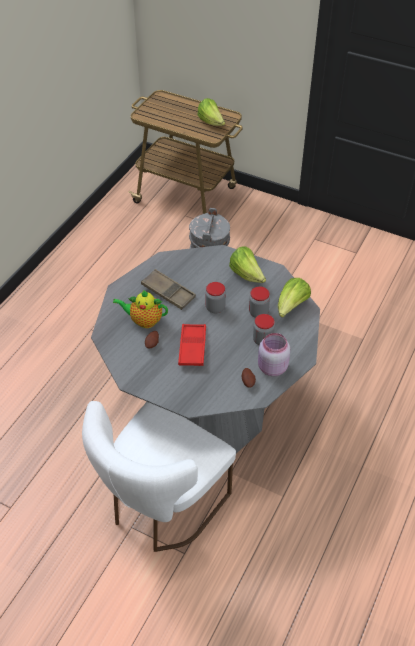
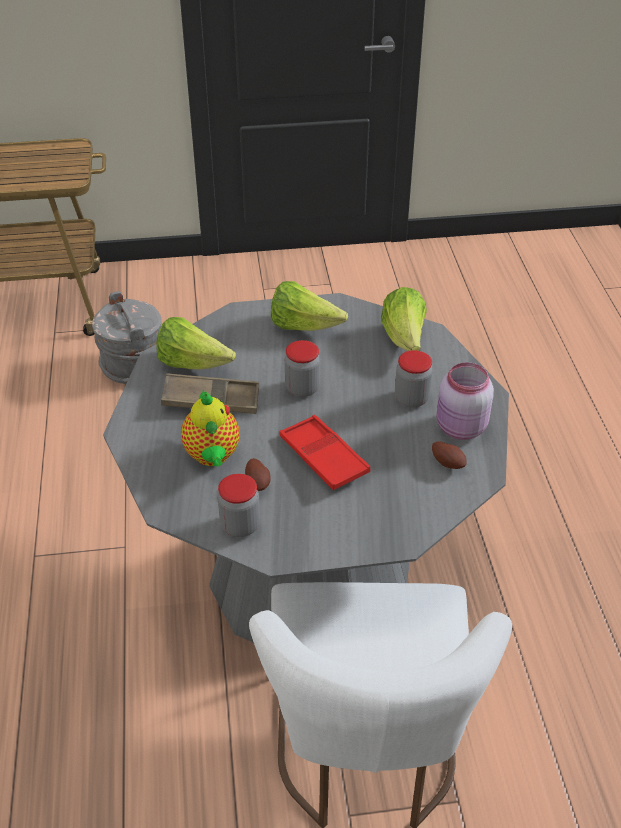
camera: 35 degrees left, 5 degrees down
teapot [113,290,168,328] -> teapot turned 75 degrees counterclockwise [181,390,239,467]
lettuce [197,98,225,126] -> lettuce moved to [156,317,236,370]
jar [249,287,270,318] -> jar moved to [218,474,260,537]

